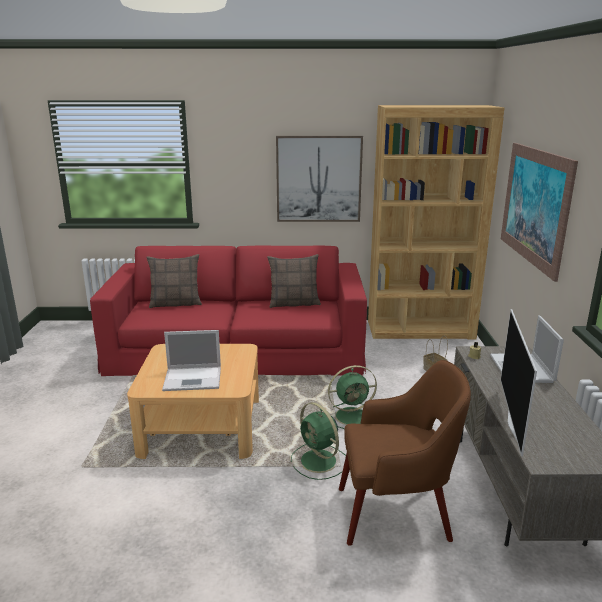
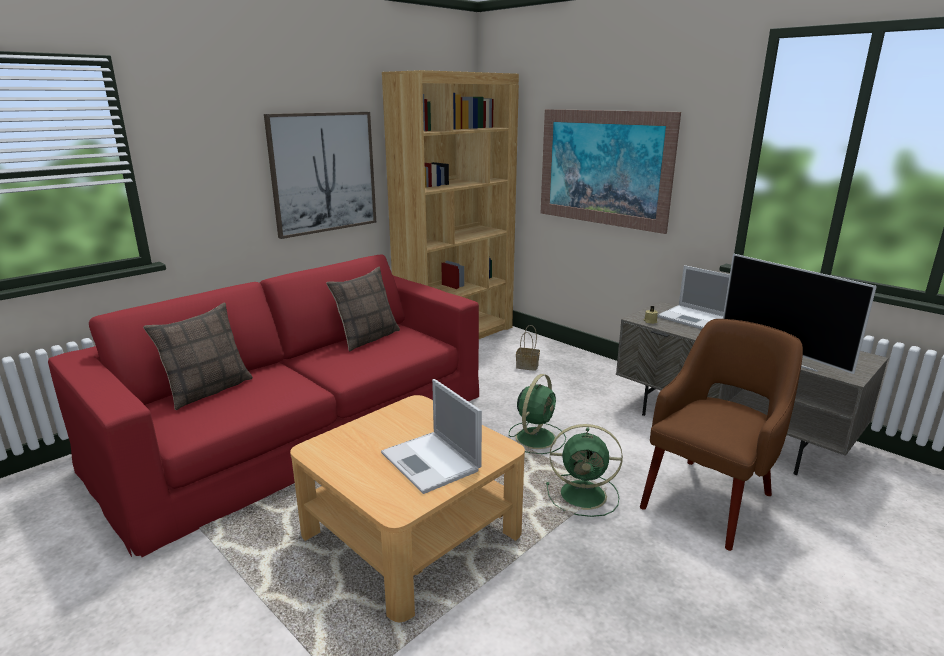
camera: 45 degrees left, 0 degrees up
laptop [162,330,221,391] -> laptop turned 105 degrees clockwise [381,379,482,494]

